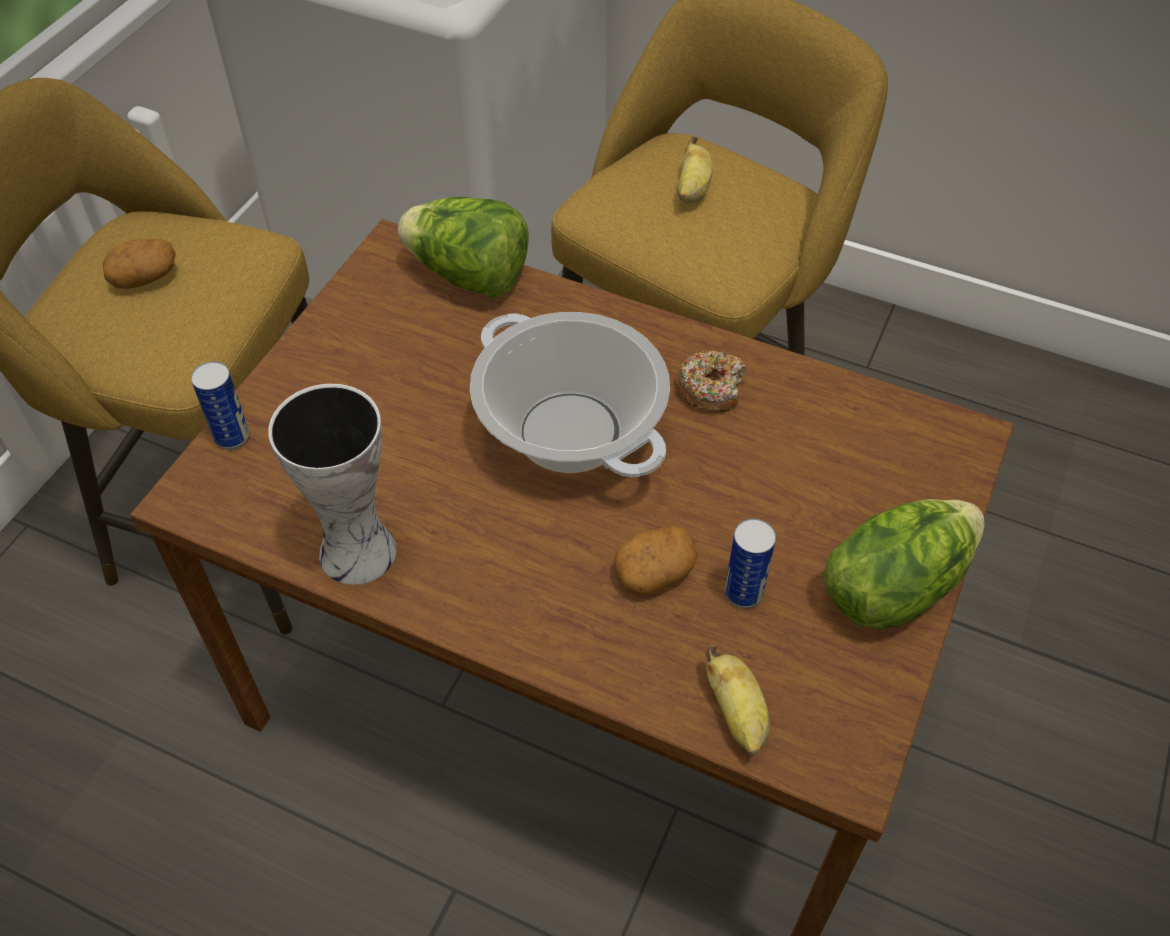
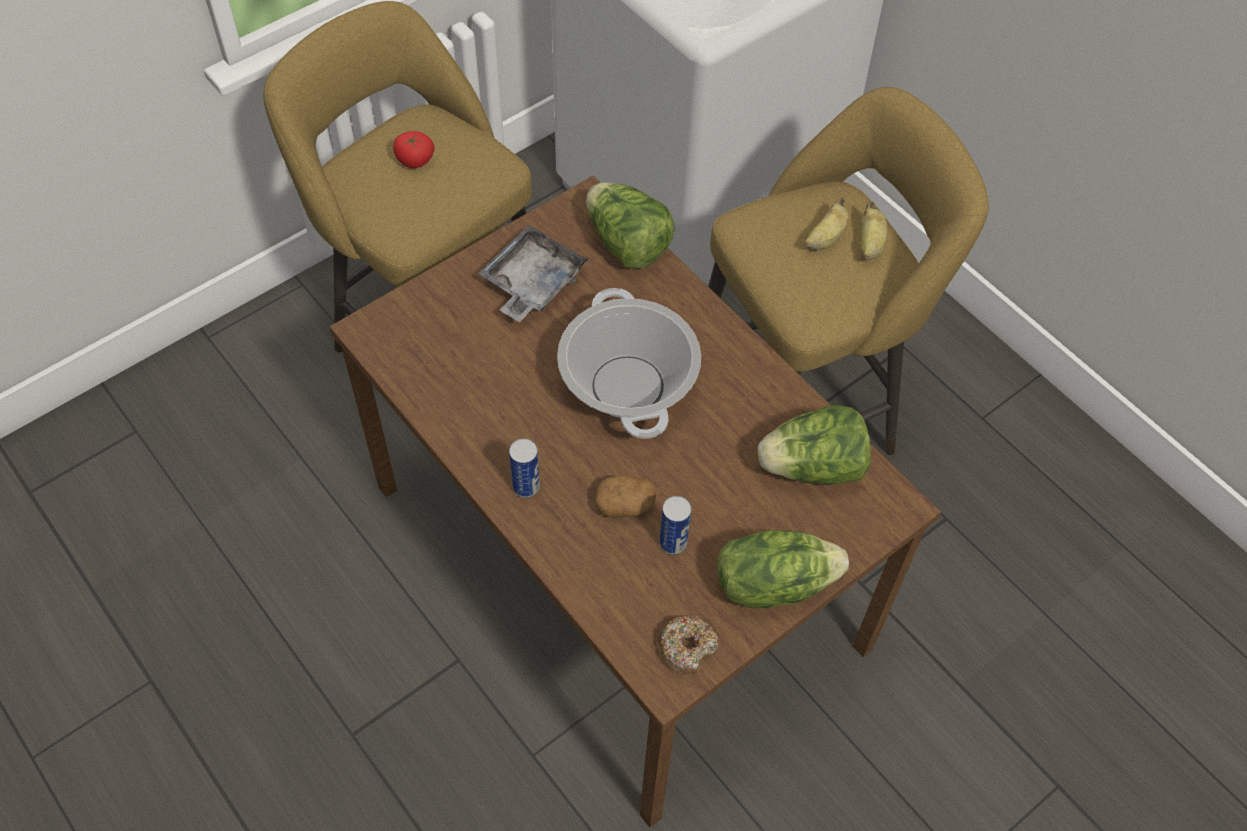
camera: 25 degrees right, 5 degrees up
potato [103,239,176,289] -> tomato [393,131,435,168]
can [191,362,250,450] -> can moved to [509,439,540,498]
vase [268,384,396,585] -> none
donut [675,350,746,412] -> donut moved to [658,616,719,675]
banana [705,645,770,756] -> banana moved to [860,201,887,260]
none -> grey tray [478,225,588,322]
none -> lettuce [758,404,871,485]

